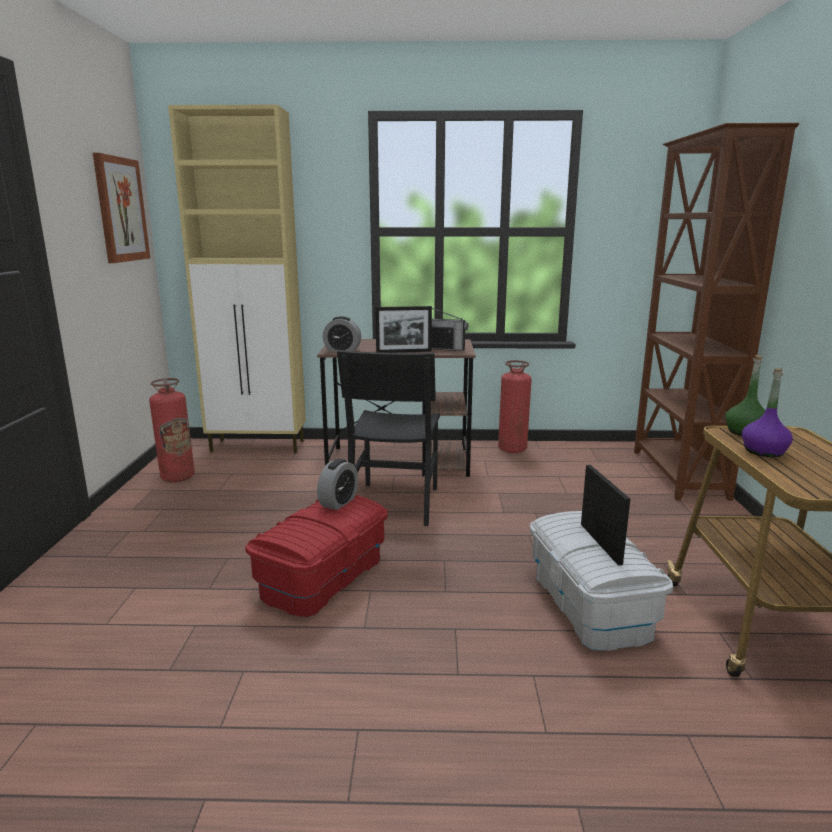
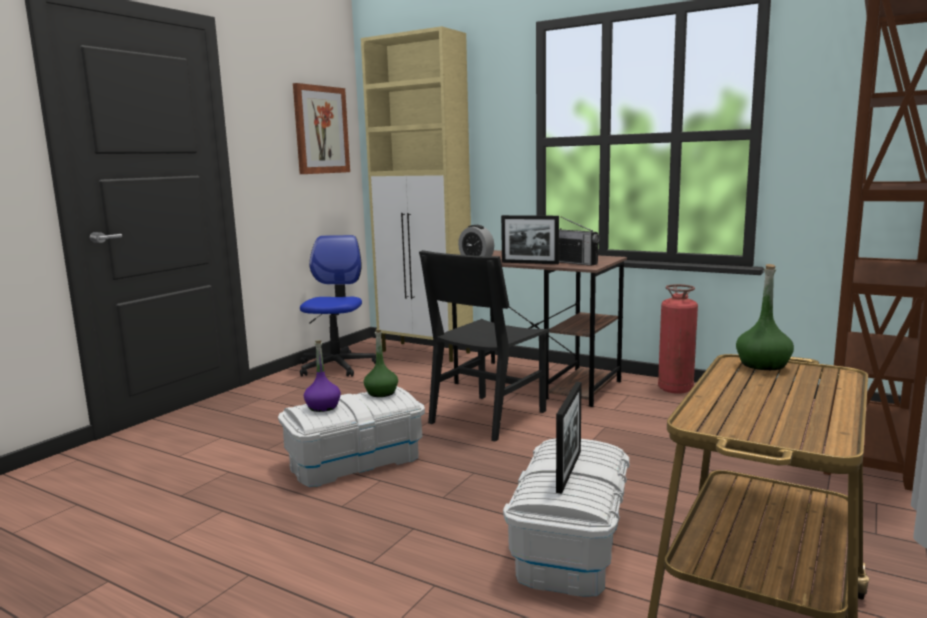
camera: 30 degrees right, 5 degrees down
fire extinguisher [149,378,195,482] -> office chair [300,235,376,377]
red storage box [245,495,388,617] -> white storage box [278,387,425,487]
alarm clock [317,459,358,510] -> green bottle [364,329,398,397]
purple bottle [742,369,793,457] -> purple bottle moved to [304,340,341,412]

